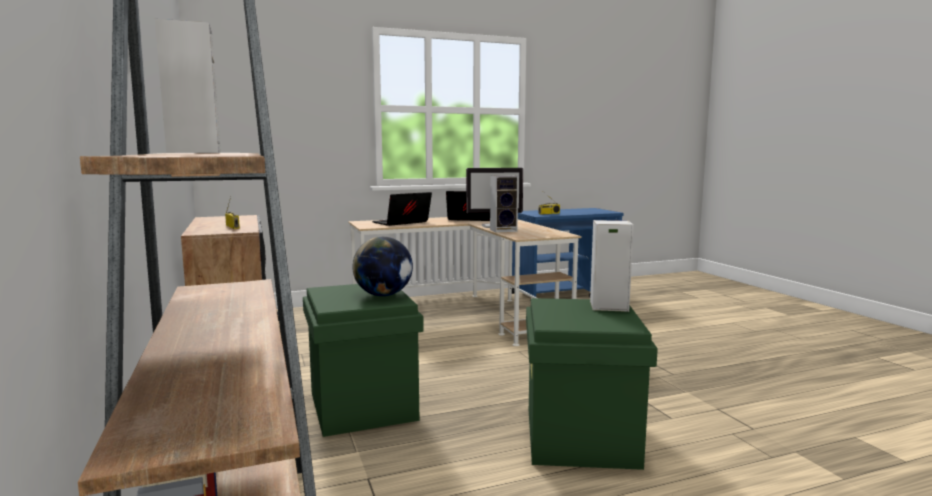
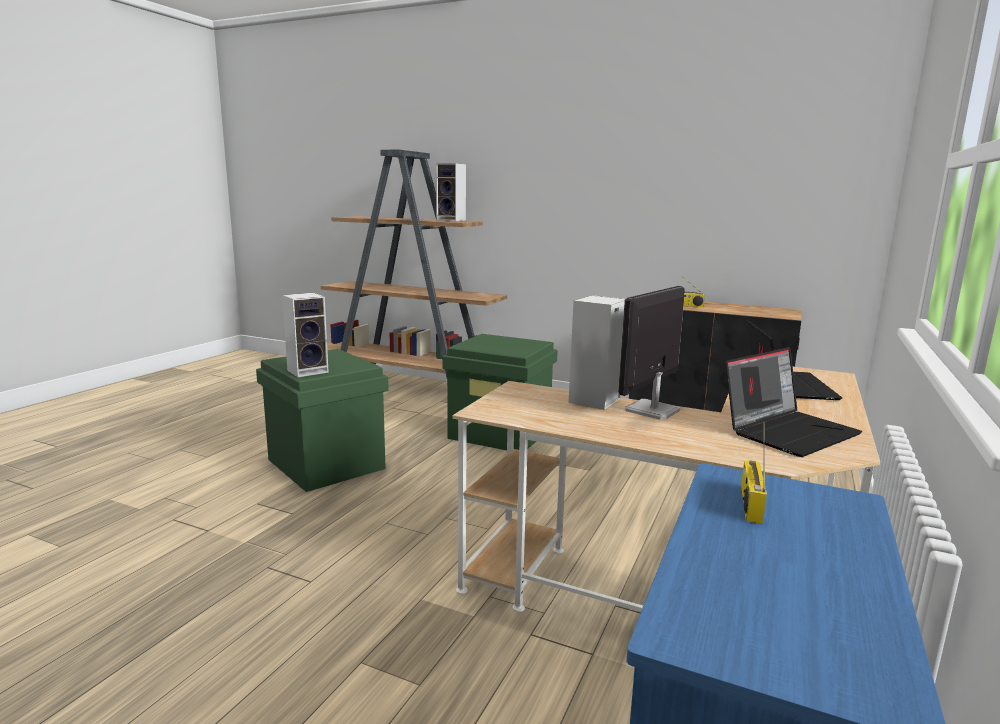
camera: 135 degrees right, 5 degrees up
globe [352,237,413,296] -> none

